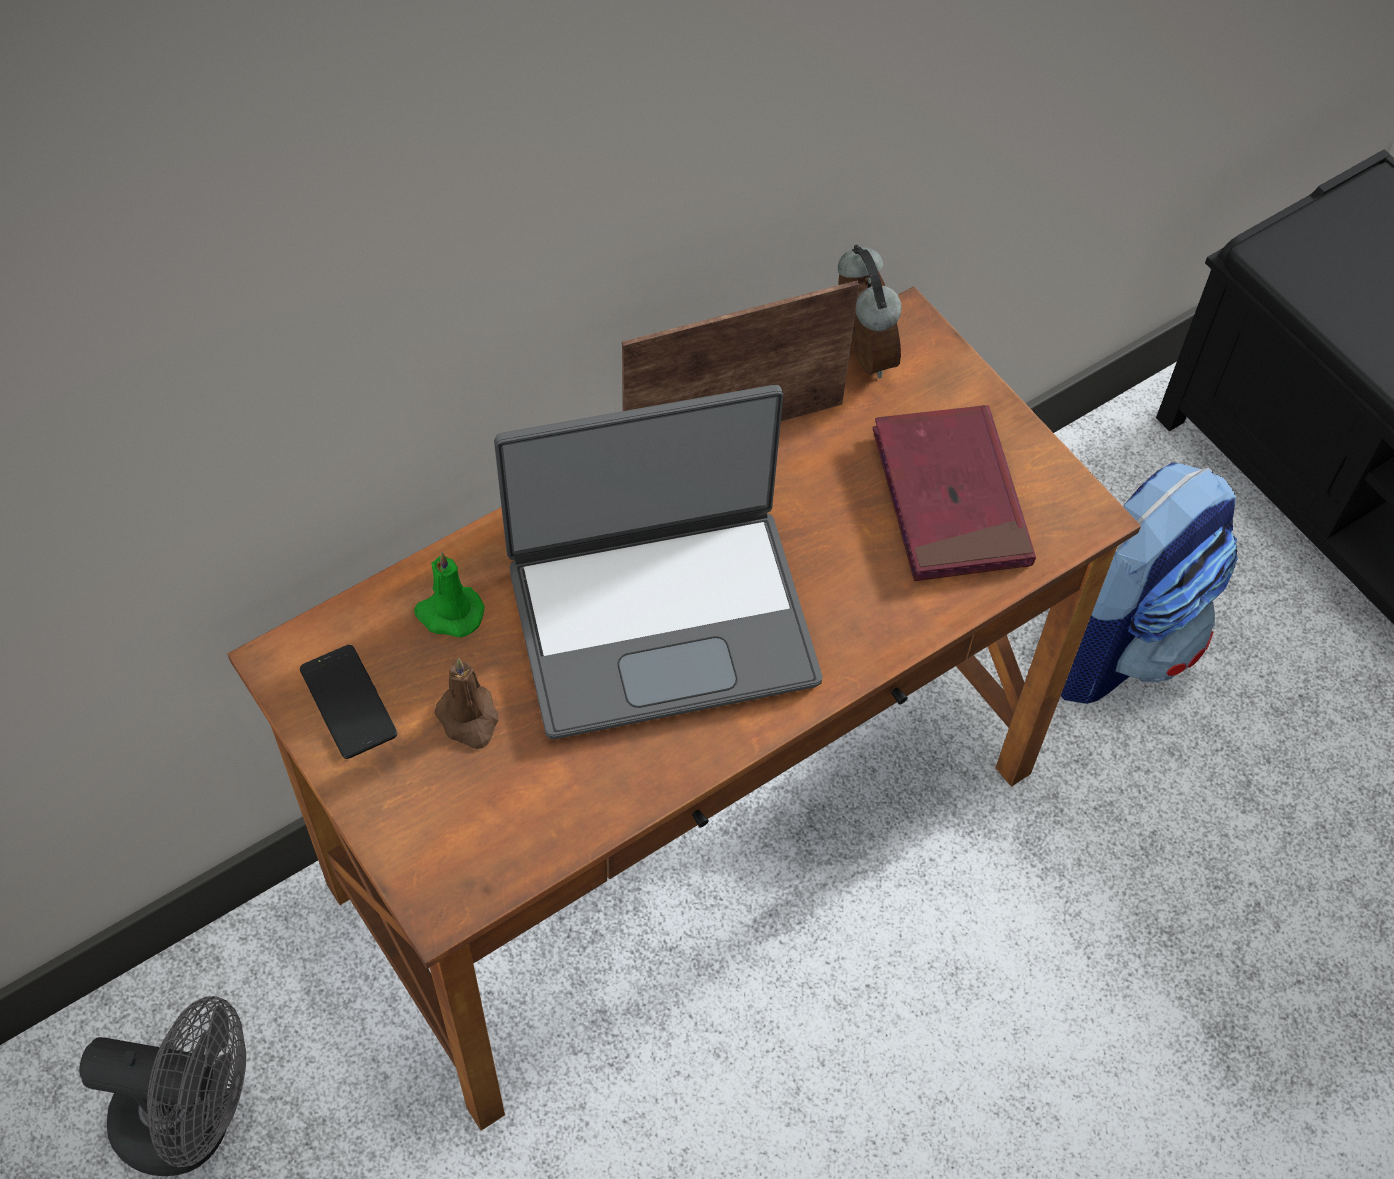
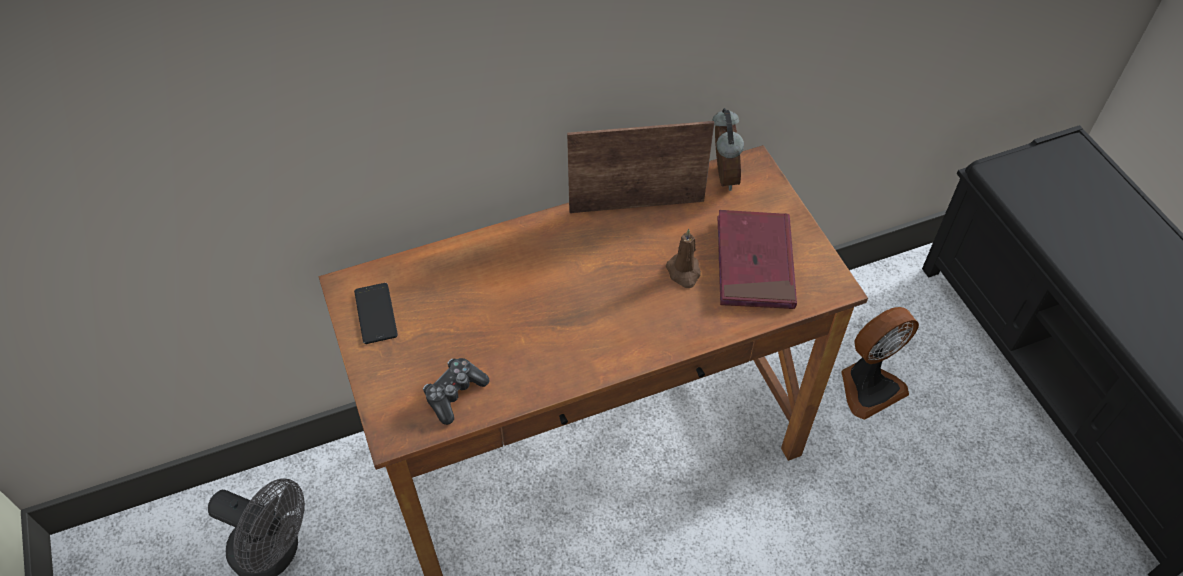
camera: 15 degrees right, 5 degrees down
green candle [414,552,484,637] -> none
brown candle [434,658,498,749] -> brown candle moved to [666,229,701,288]
laptop [494,385,823,739] -> none
backpack [1061,463,1238,704] -> fan [841,307,919,420]
none -> game controller [423,358,490,425]

